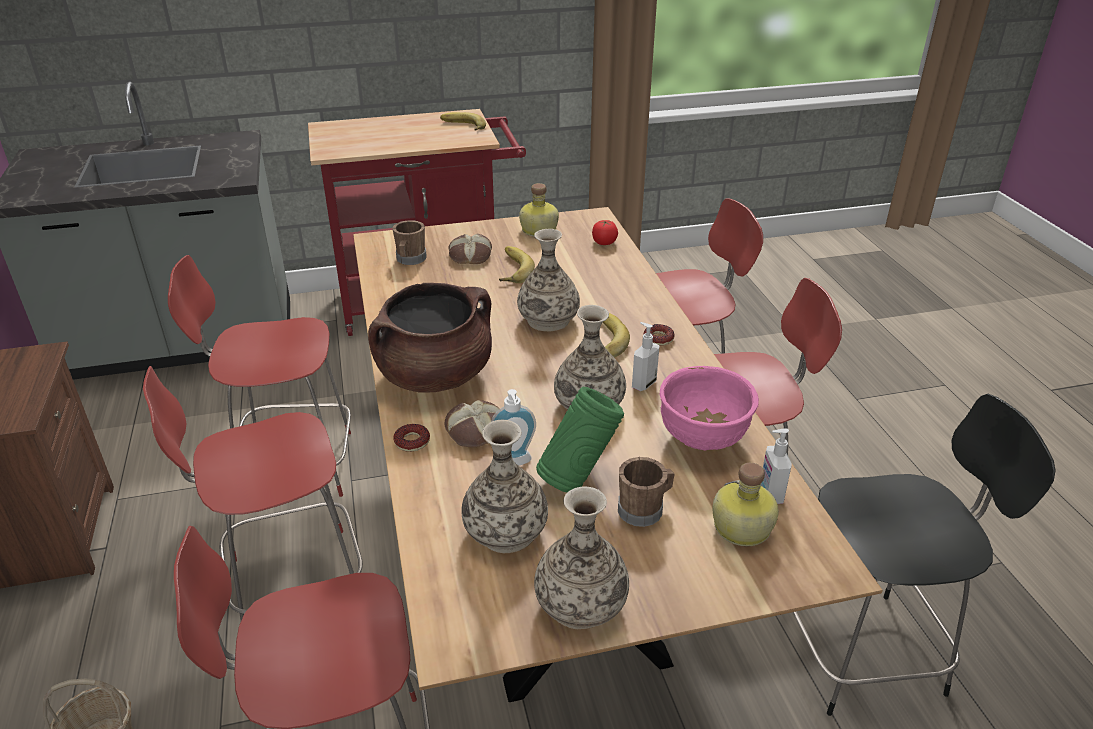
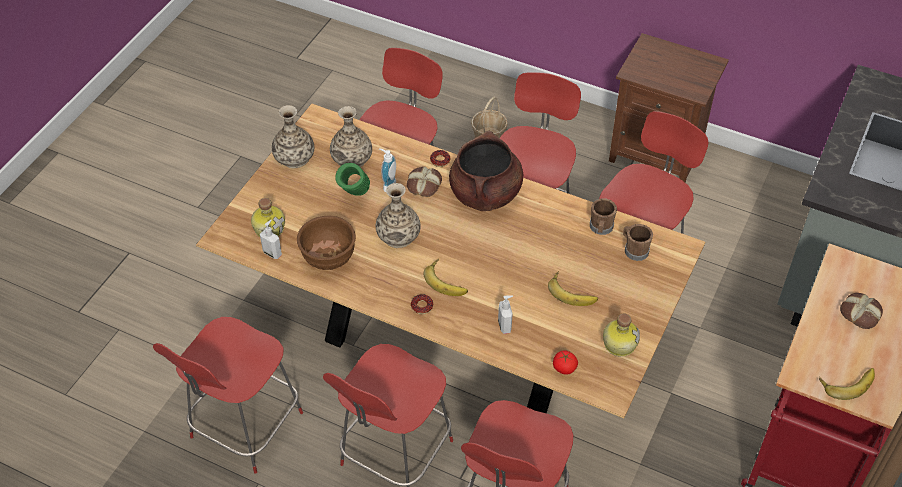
camera: 130 degrees right, 15 degrees up
bread [449,233,492,264] -> bread moved to [840,293,883,329]
vase [517,229,580,331] -> none
brown mug [618,457,675,527] -> brown mug moved to [590,198,617,235]
soap dispenser [632,322,660,391] -> soap dispenser moved to [498,296,513,334]
pink bowl [660,366,759,450] -> brown bowl [297,215,356,270]
black chair [793,394,1056,716] -> red chair [153,317,303,474]

